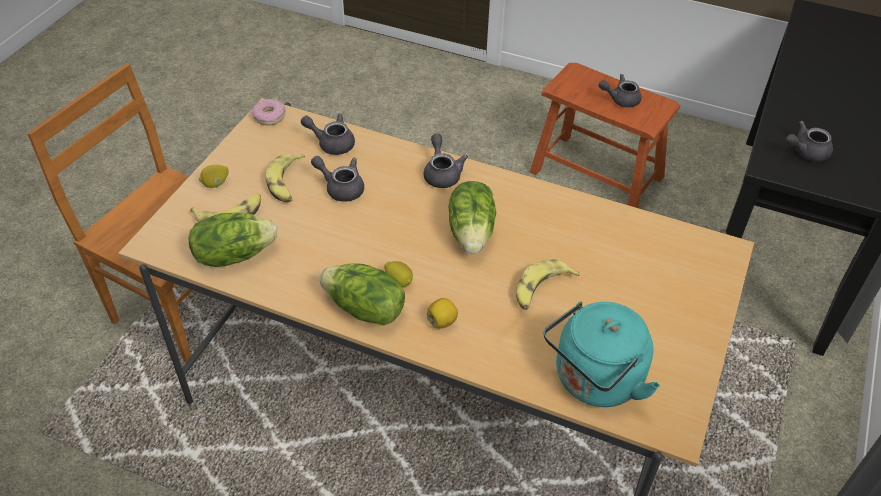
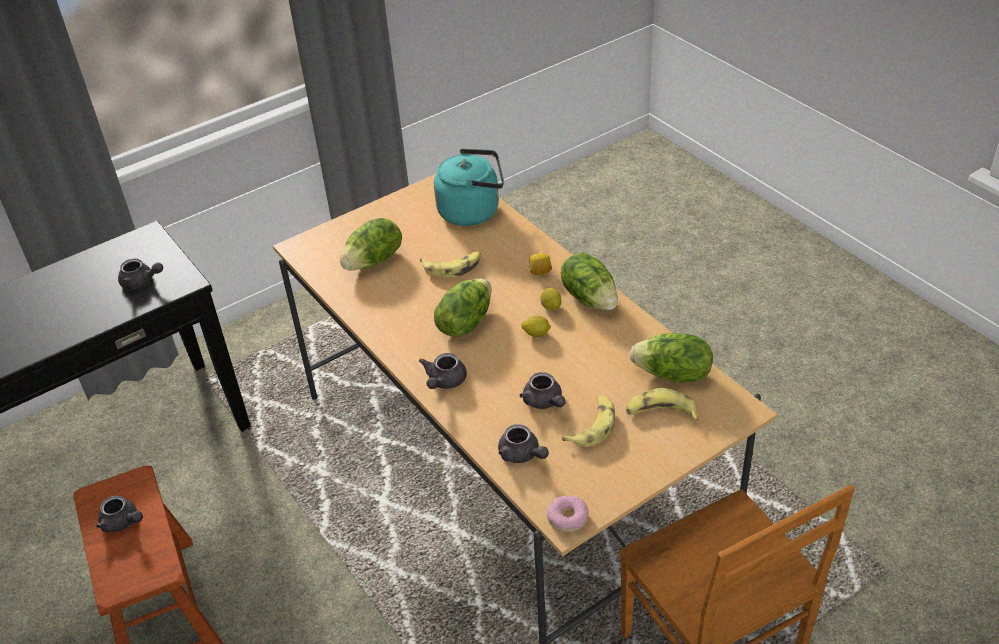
camera: 145 degrees left, 5 degrees down
lemon [199,165,229,188] -> lemon moved to [521,316,551,337]
none -> lettuce [340,218,402,271]

